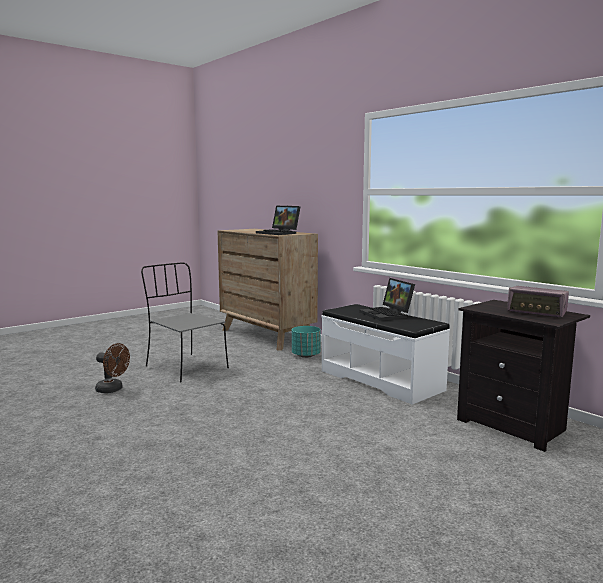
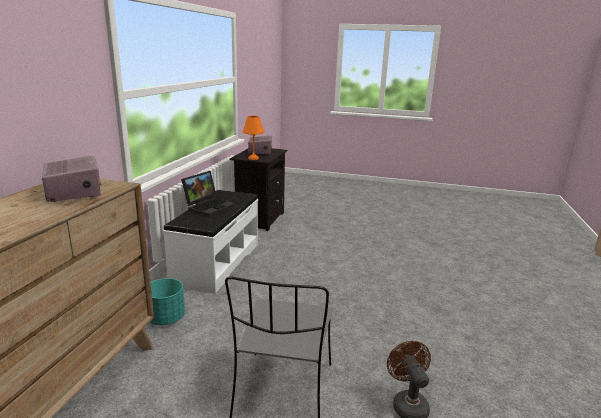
camera: 125 degrees left, 10 degrees up
laptop [256,206,300,235] -> radio [42,156,101,202]
none -> orange table lamp [243,116,264,160]

